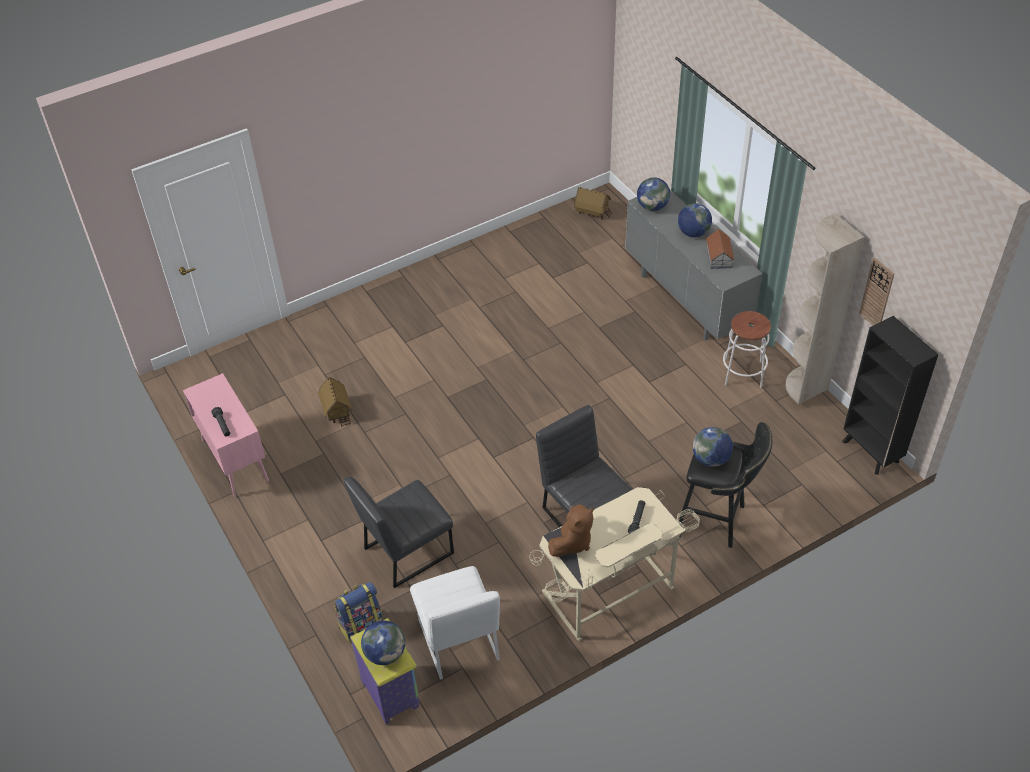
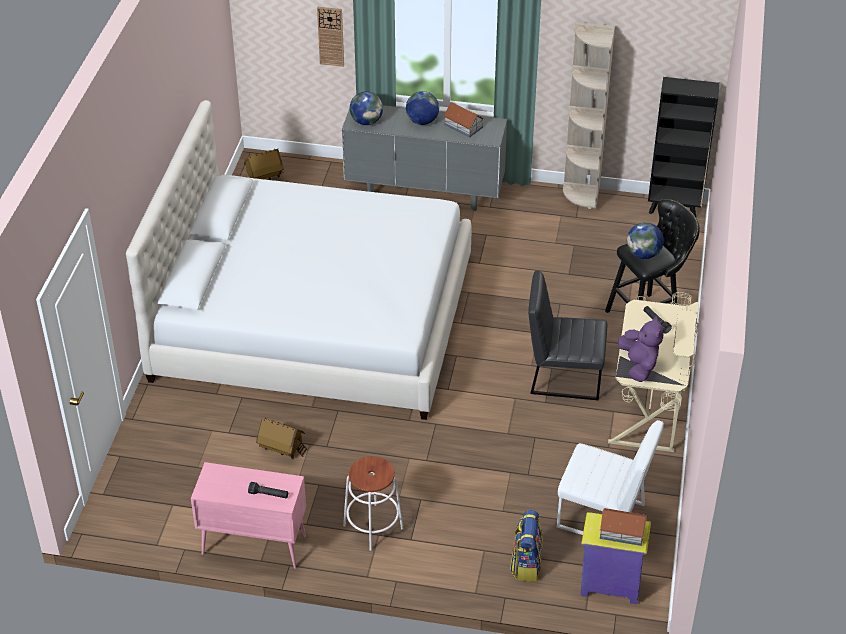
camera: 50 degrees left, 5 degrees down
grey chair [344,476,454,588] -> none
globe [361,620,405,665] -> toy house [600,508,647,546]
brown plush toy [548,504,594,557] -> purple plush toy [618,316,664,382]
white stool [723,311,771,388] -> white stool moved to [343,456,403,551]
wall clock [859,257,894,326] -> wall clock moved to [317,7,344,67]
none -> white bed [126,100,472,420]

